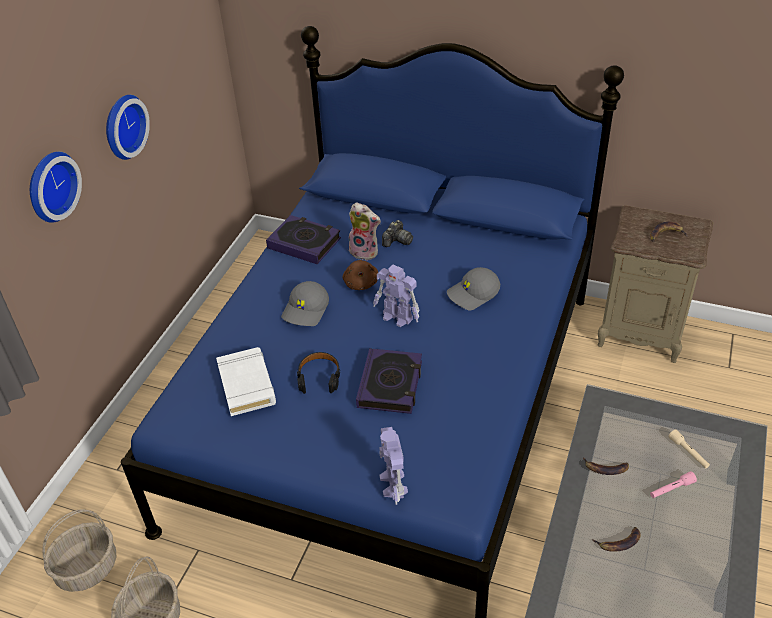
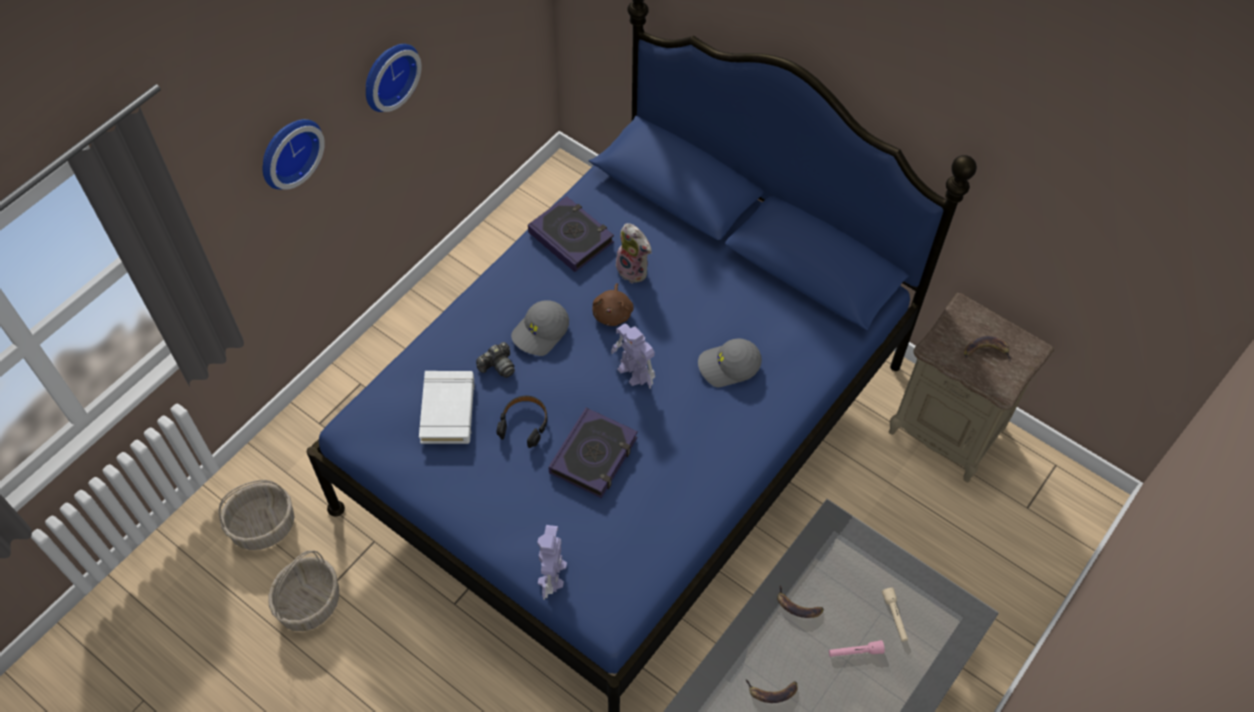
camera: 15 degrees right, 15 degrees up
camera [382,220,413,247] -> camera moved to [476,342,515,378]

